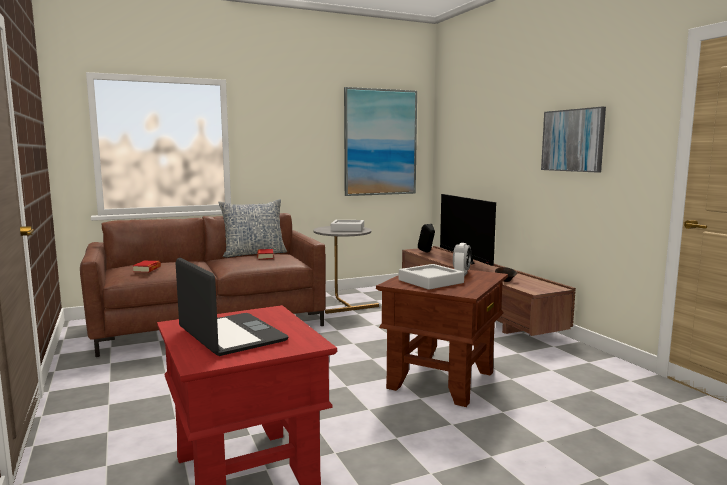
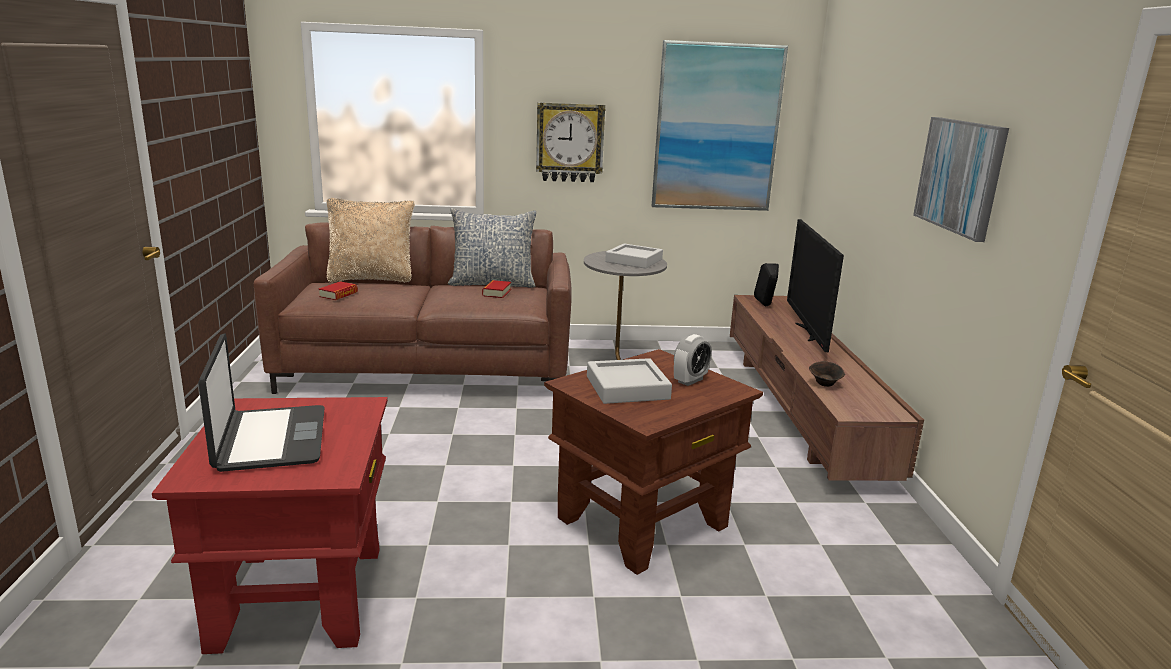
camera: 20 degrees right, 10 degrees up
none -> beige pillow [326,198,415,283]
none -> wall clock [536,102,605,182]

